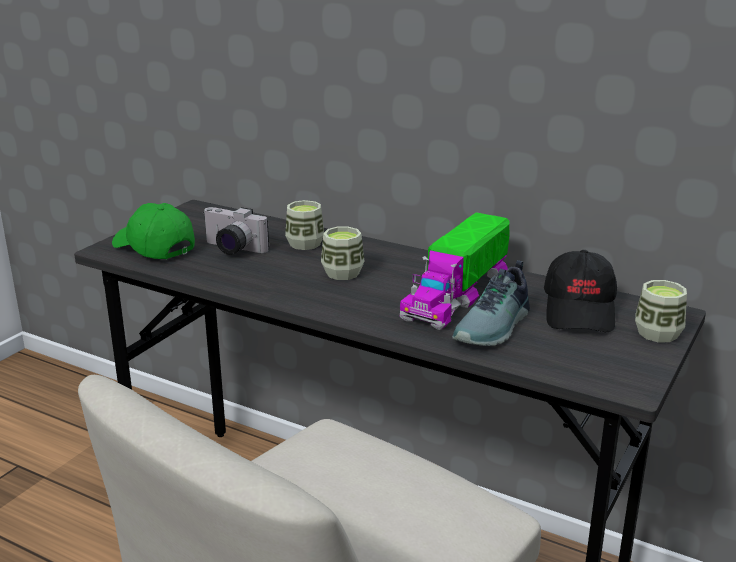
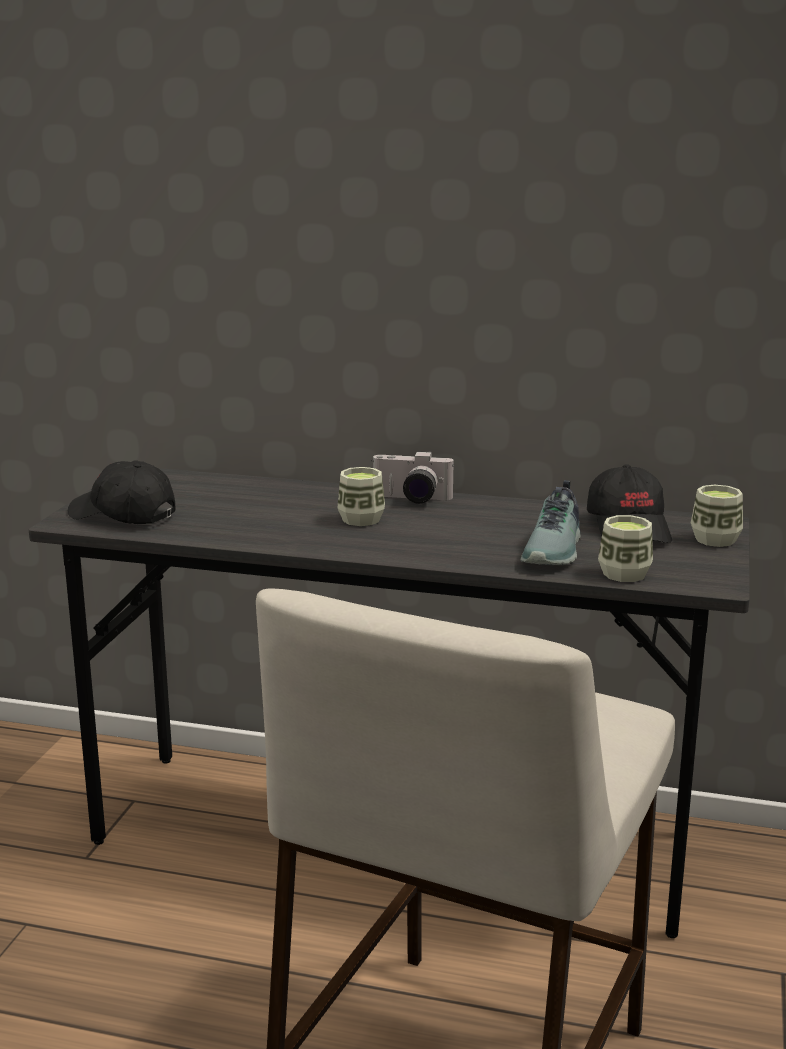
camera: 15 degrees left, 5 degrees down
green cap [112,203,195,259] -> black cap [68,460,175,524]
camera [203,207,269,255] -> camera moved to [371,451,455,504]
cup [285,200,324,250] -> cup moved to [598,515,653,582]
toy truck [400,212,510,330] -> none

